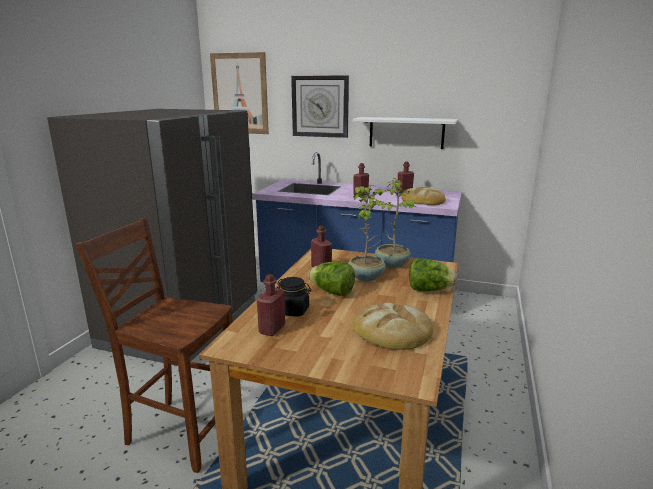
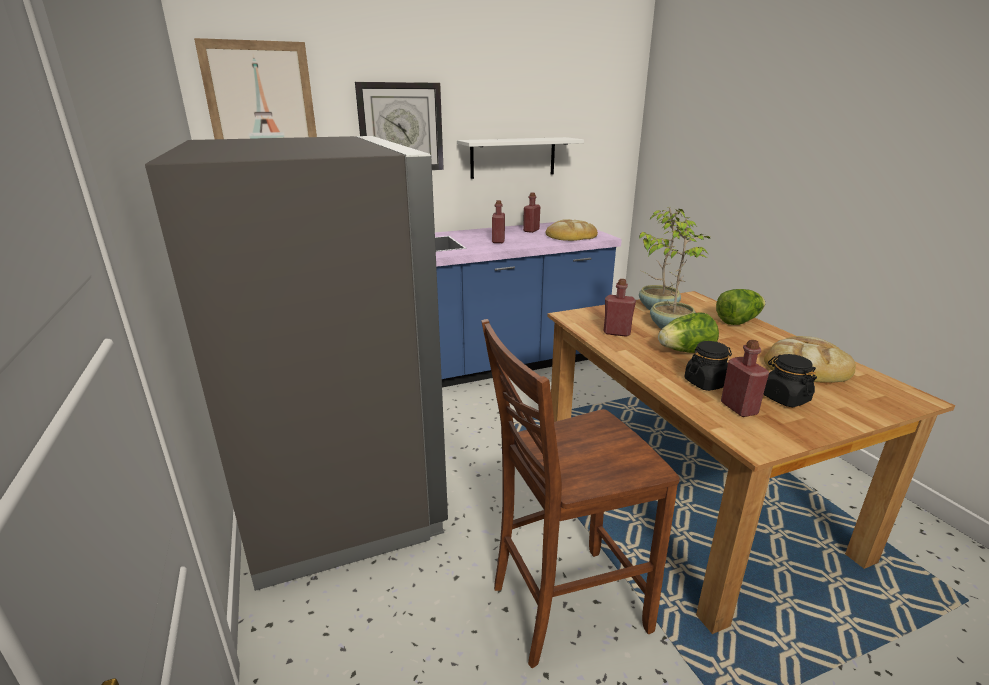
camera: 40 degrees left, 5 degrees up
none -> black jar [763,354,817,407]

